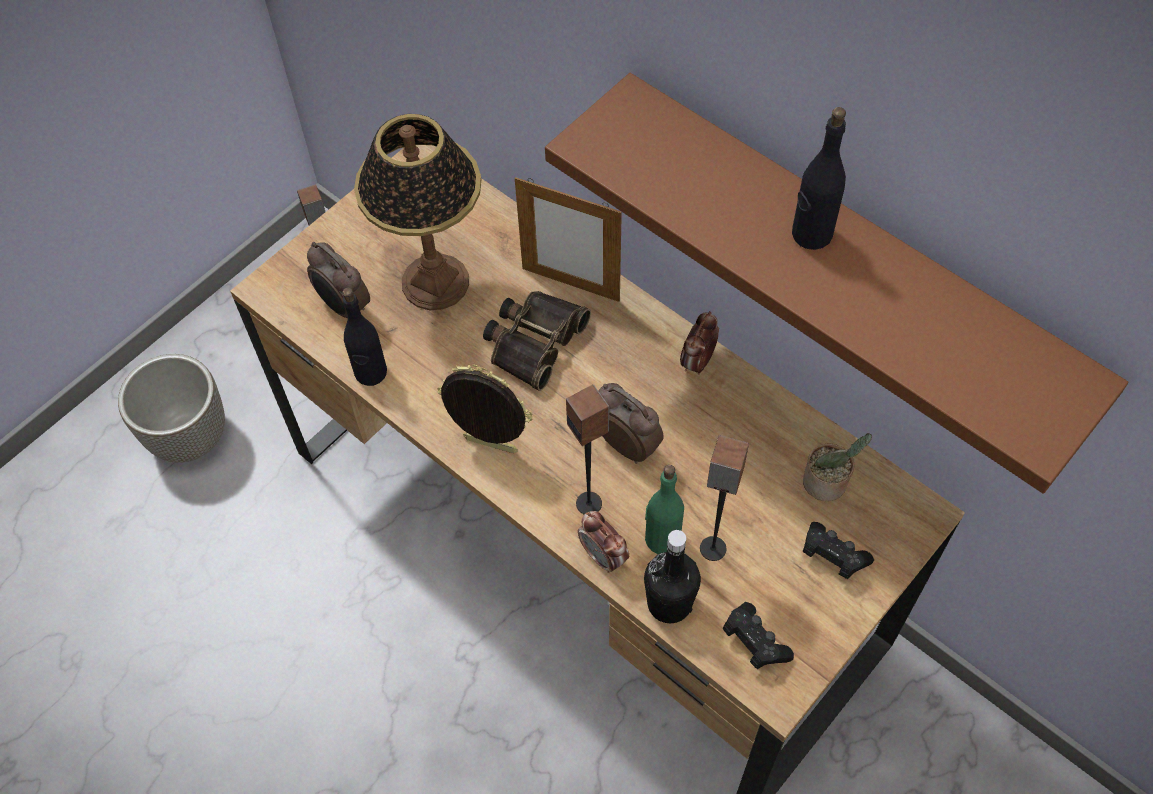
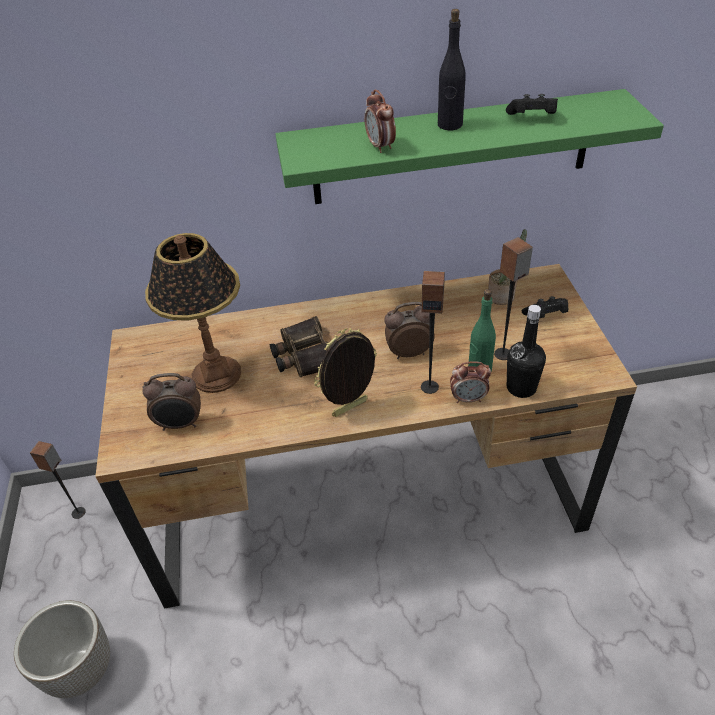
camera: 50 degrees left, 15 degrees down
black bottle [342,288,387,386] -> none
picture frame [515,177,622,302] -> none
brown shelf [545,73,1128,494] -> green shelf [275,89,664,204]
alarm clock [680,311,719,375] -> alarm clock moved to [364,90,396,153]
black game controller [723,602,794,669] -> black game controller moved to [506,94,558,115]

